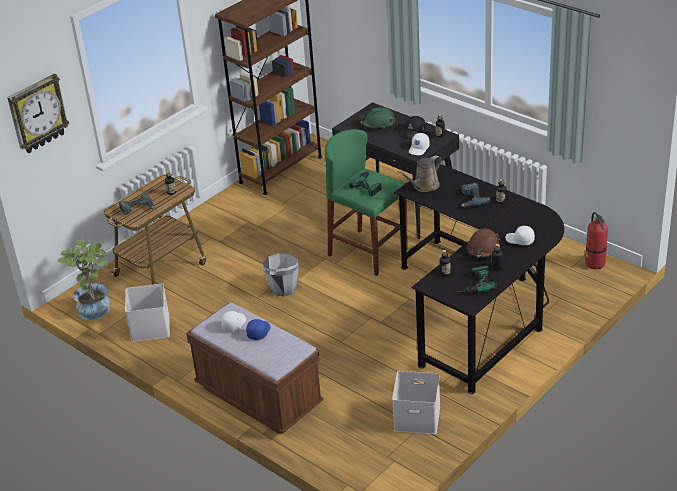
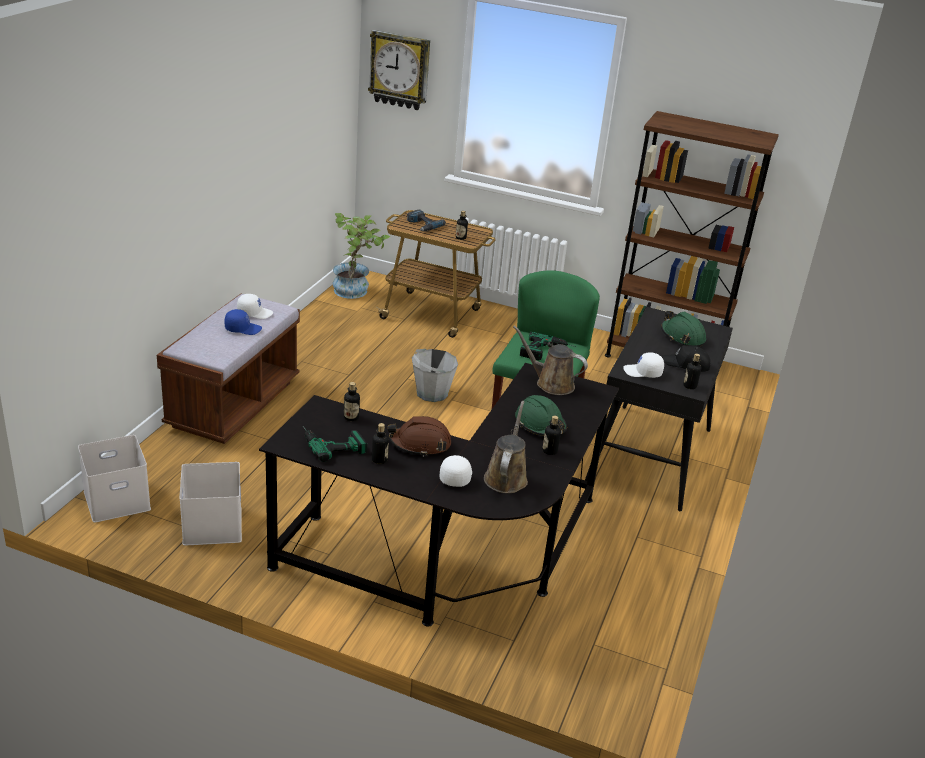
camera: 65 degrees right, 5 degrees down
white storage box [125,284,170,342] -> white storage box moved to [78,435,151,523]
power drill [461,183,491,207] -> green hard hat [515,395,567,436]
fire extinguisher [585,212,608,269] -> none
none -> brown watering can [484,401,528,493]

